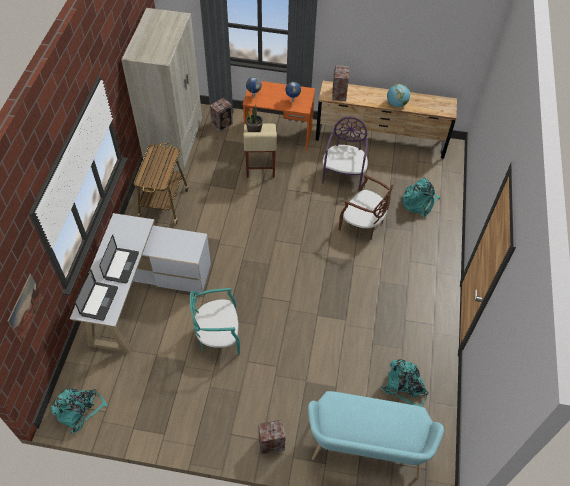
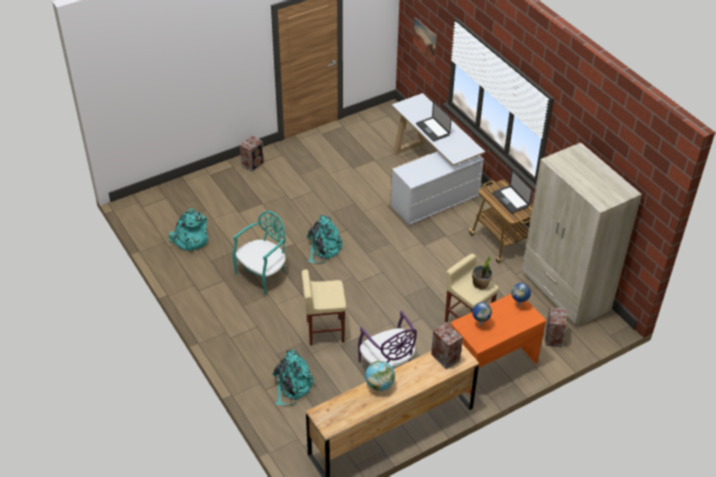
camera: 140 degrees right, 10 degrees down
turquoise backpack [51,388,108,434] -> turquoise backpack moved to [307,215,344,263]
laptop [75,269,118,321] -> laptop moved to [492,170,532,213]
turquoise chair [190,288,240,355] -> turquoise chair moved to [233,211,286,295]
turquoise bench [308,391,444,479] -> none
brown chair [339,175,394,240] -> beige stool [301,269,347,345]

